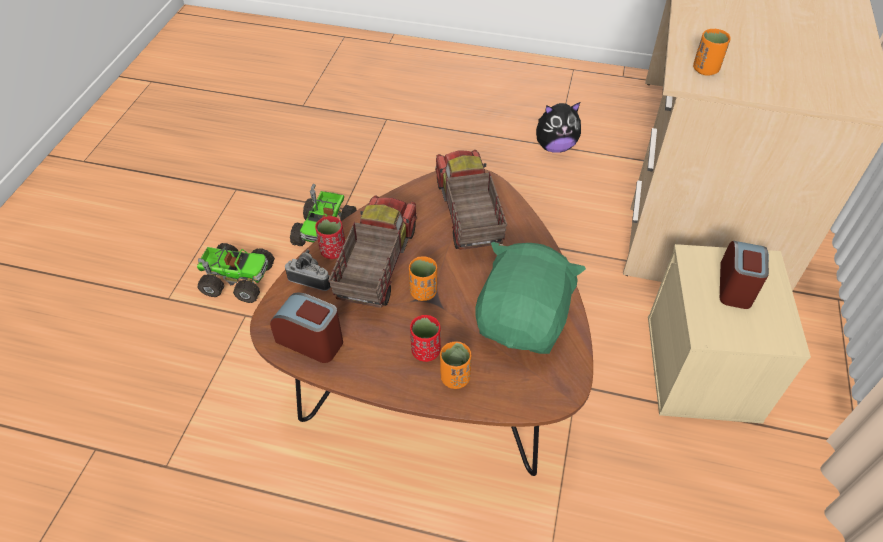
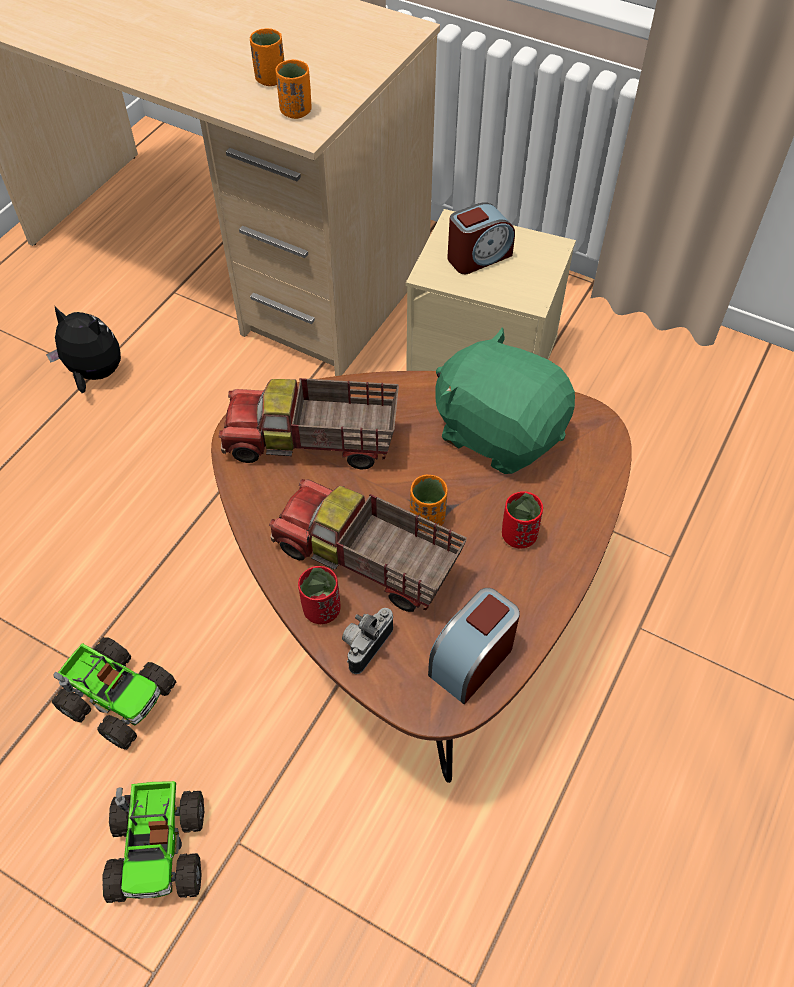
camera: 75 degrees left, 5 degrees up
toy truck [197,243,275,303] -> toy truck turned 150 degrees clockwise [102,781,204,903]
orange cup [440,341,471,389] -> orange cup moved to [250,28,284,86]
plush toy [536,102,581,153] -> plush toy turned 75 degrees counterclockwise [46,305,121,393]
alarm clock [720,241,769,309] -> alarm clock turned 120 degrees clockwise [447,202,515,274]

